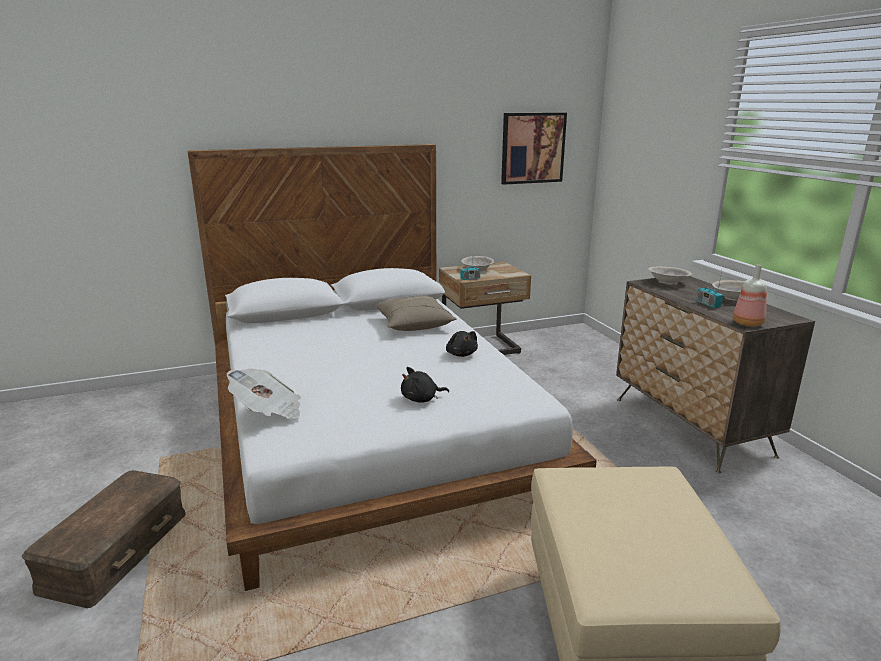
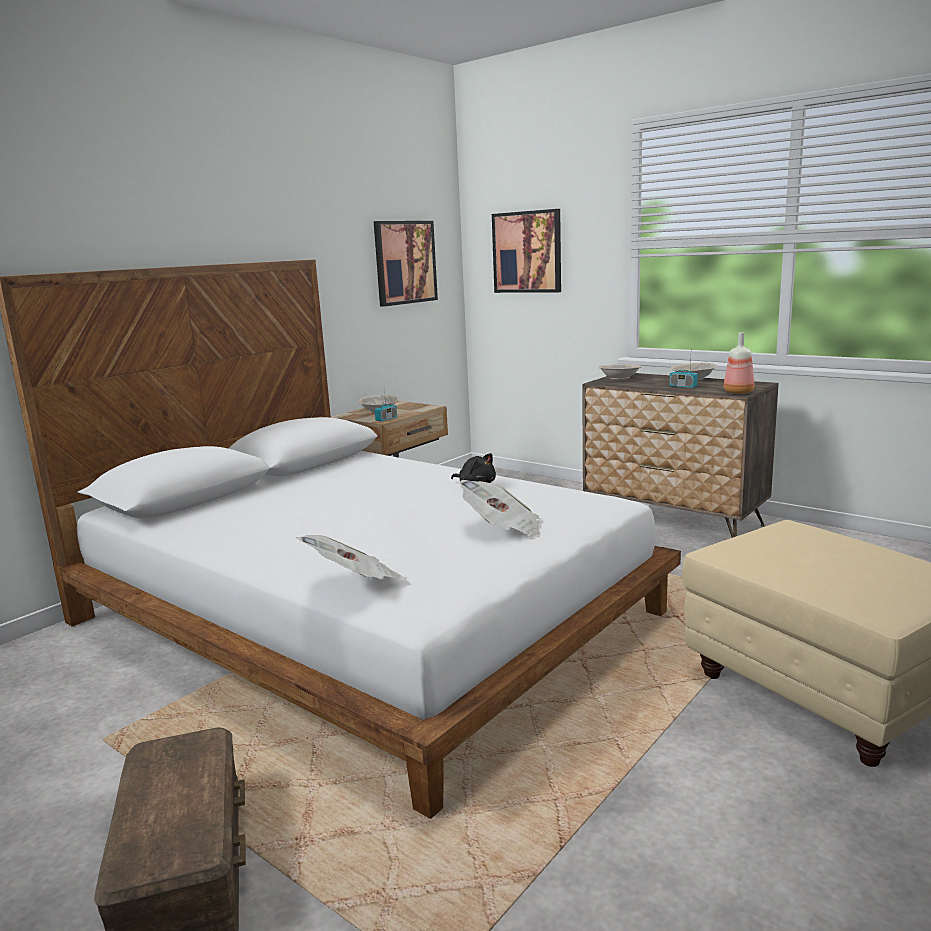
camera: 30 degrees left, 5 degrees down
beige pillow [375,295,457,331] -> none
black plush toy [401,367,449,403] -> newspaper [460,480,540,537]
none -> picture [492,209,561,293]

